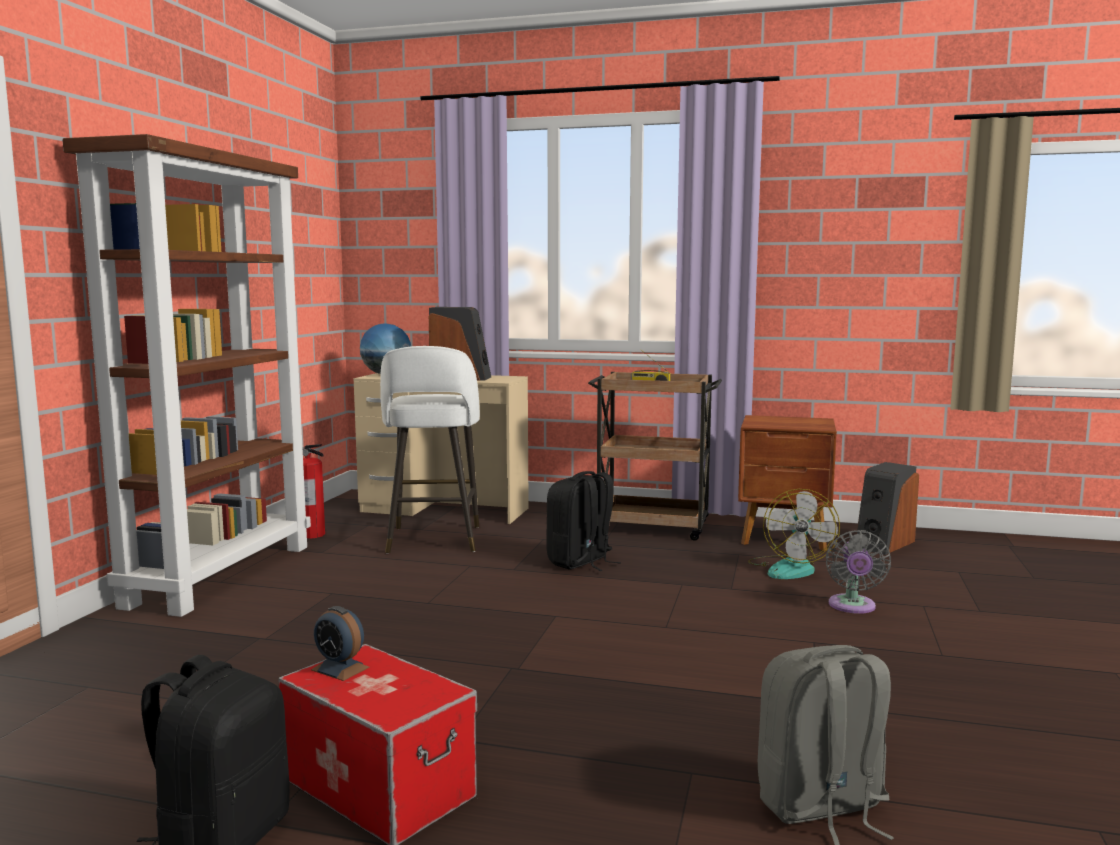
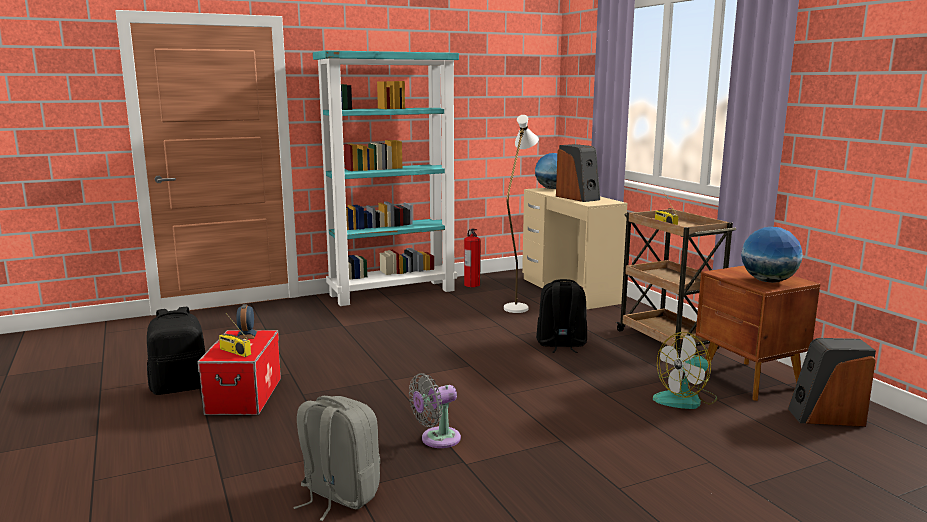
camera: 50 degrees right, 5 degrees up
brown bookcase [62,134,311,617] -> turquoise bookcase [313,50,459,306]
white stool [380,346,480,554] -> white floor lamp [504,115,539,313]
grey fan [826,530,891,614] -> grey fan moved to [409,373,461,448]
none -> radio [219,313,251,357]
none -> globe [741,227,803,283]

